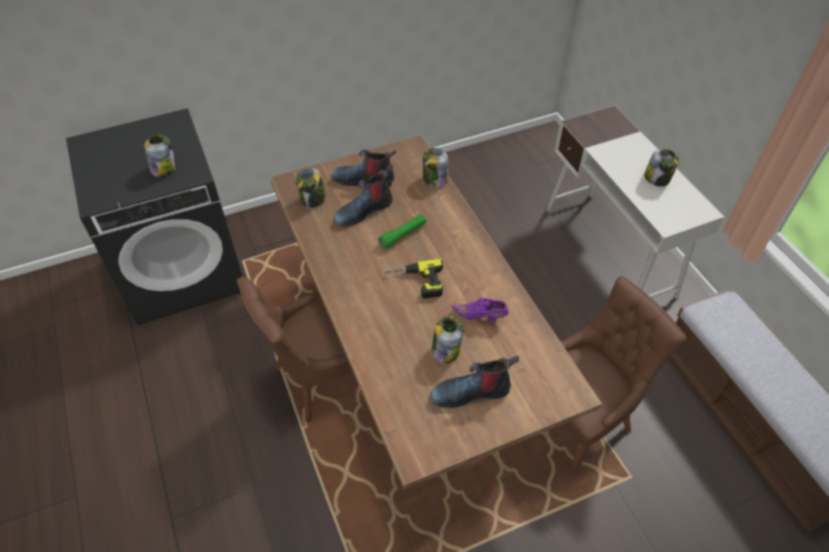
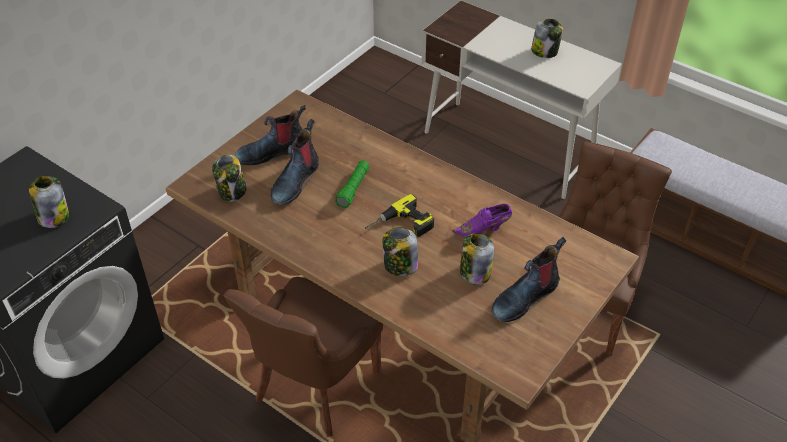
camera: 30 degrees left, 5 degrees down
jar [423,148,448,187] -> jar moved to [383,227,418,276]

